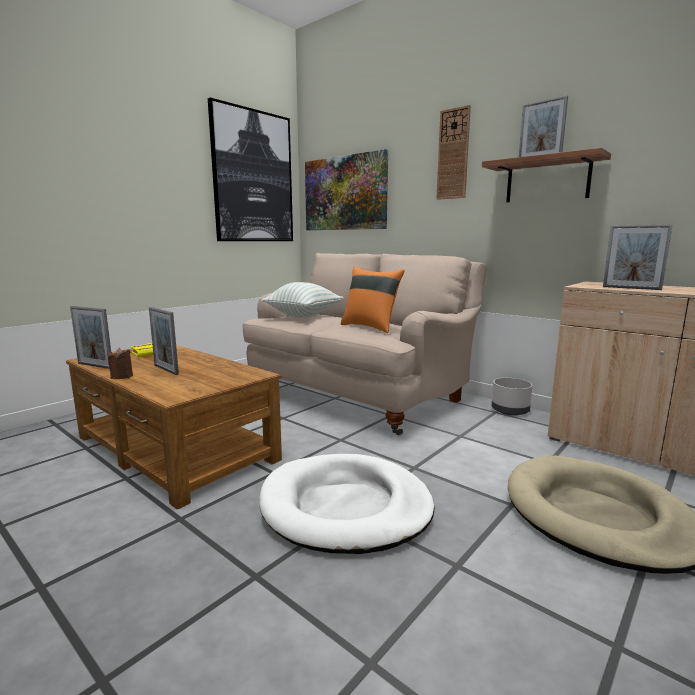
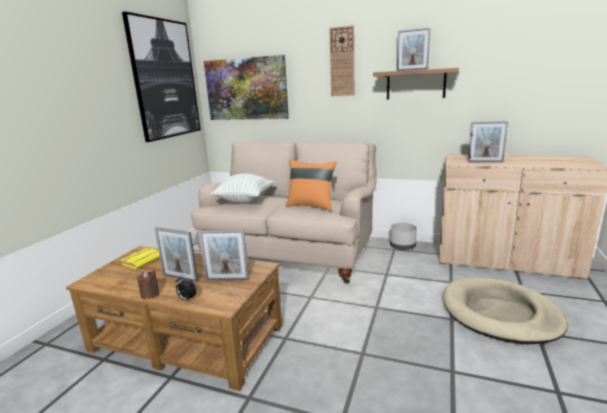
camera: 20 degrees left, 5 degrees up
picture frame [70,306,111,369] -> picture frame moved to [199,229,249,280]
white dog bed [259,454,434,554] -> none
none -> alarm clock [175,275,197,301]

